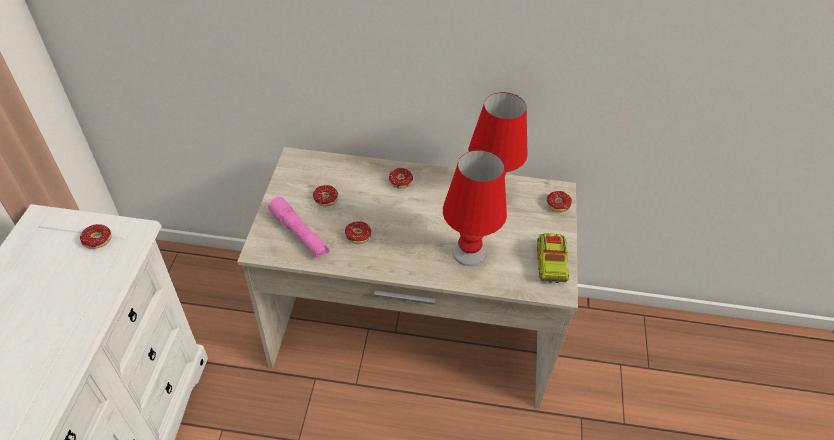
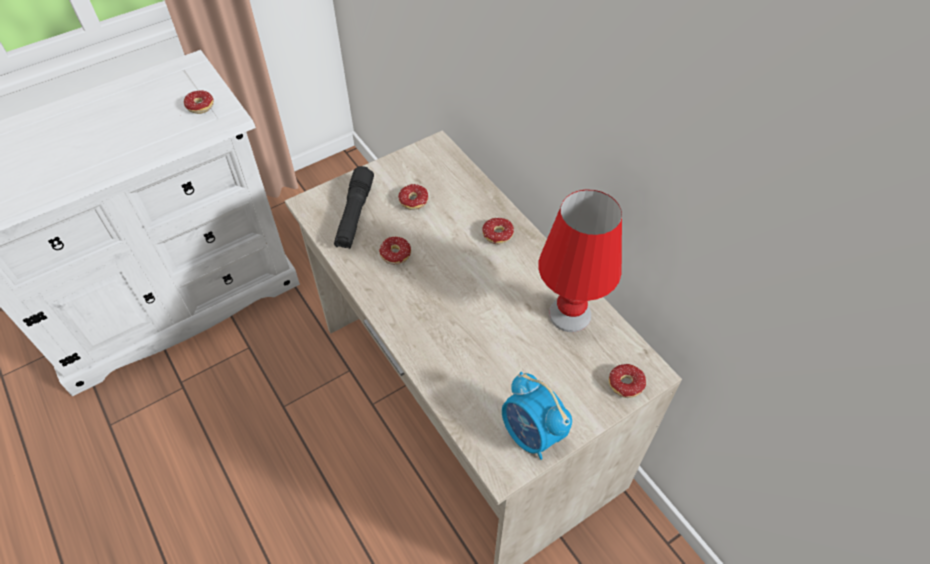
camera: 50 degrees right, 5 degrees up
pink flashlight [268,197,330,259] -> black flashlight [334,166,374,249]
red table lamp [443,150,507,266] -> none
toy truck [537,233,569,283] -> alarm clock [502,372,572,460]

